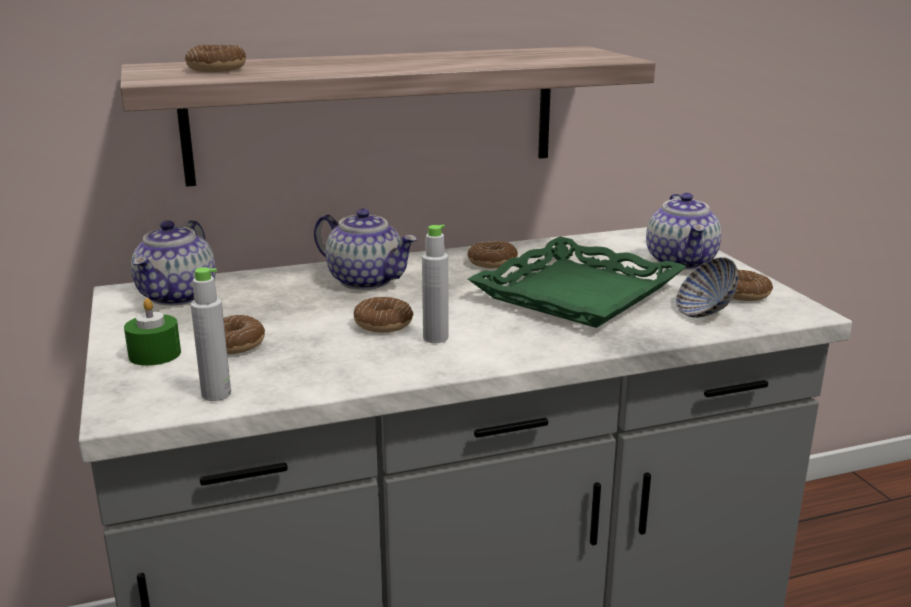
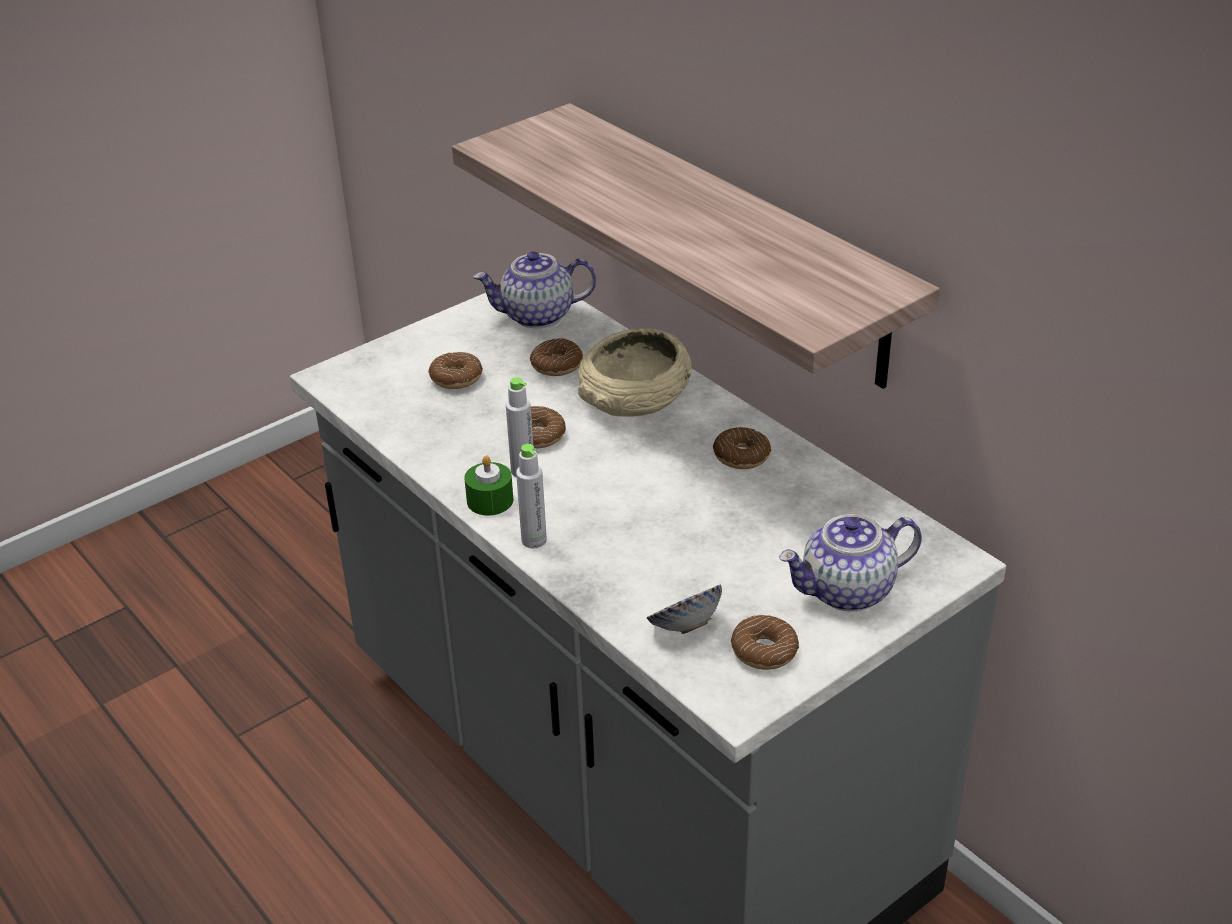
camera: 70 degrees right, 15 degrees up
green candle [124,298,181,366] -> green candle moved to [464,455,514,516]
donut [185,45,246,72] -> donut moved to [530,338,583,376]
grey bottle [190,267,231,401] -> grey bottle moved to [516,444,547,548]
teapot [314,208,417,290] -> beige bowl [578,328,692,417]
green tray [468,236,686,328] -> none

